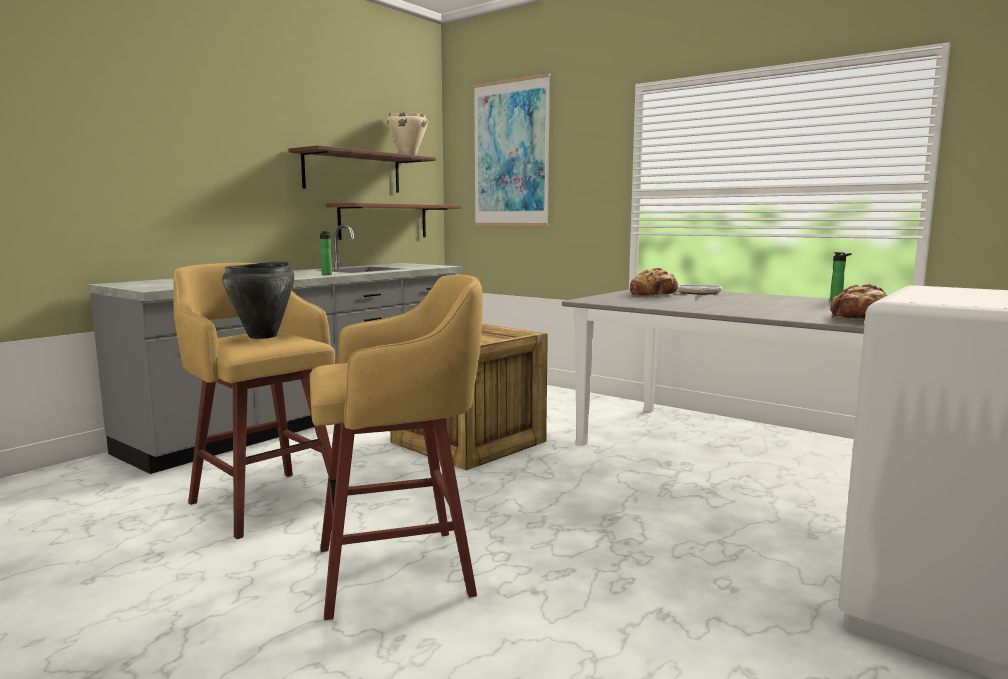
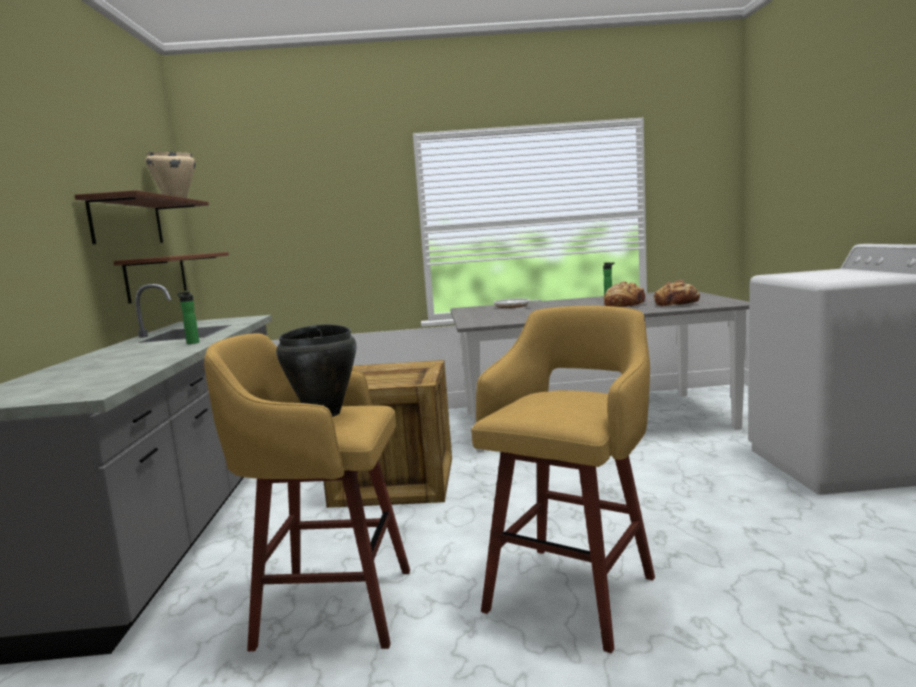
camera: 40 degrees left, 0 degrees up
picture [473,73,551,226] -> none
bread [630,268,680,297] -> bread moved to [604,281,651,307]

